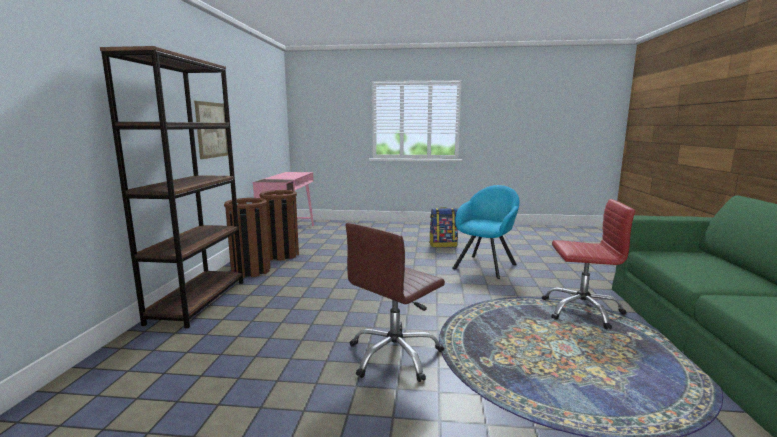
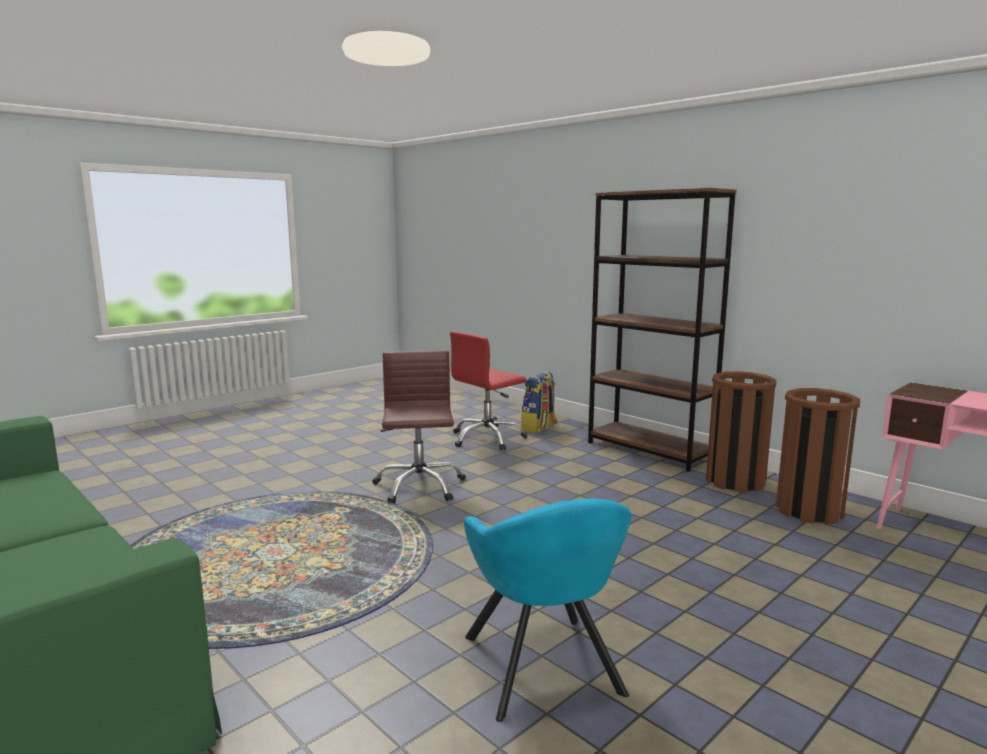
camera: 130 degrees right, 0 degrees up
picture [194,101,228,159] -> none
backpack [429,207,458,248] -> backpack moved to [521,372,557,433]
red office chair [542,199,635,330] -> red office chair moved to [450,331,527,450]

